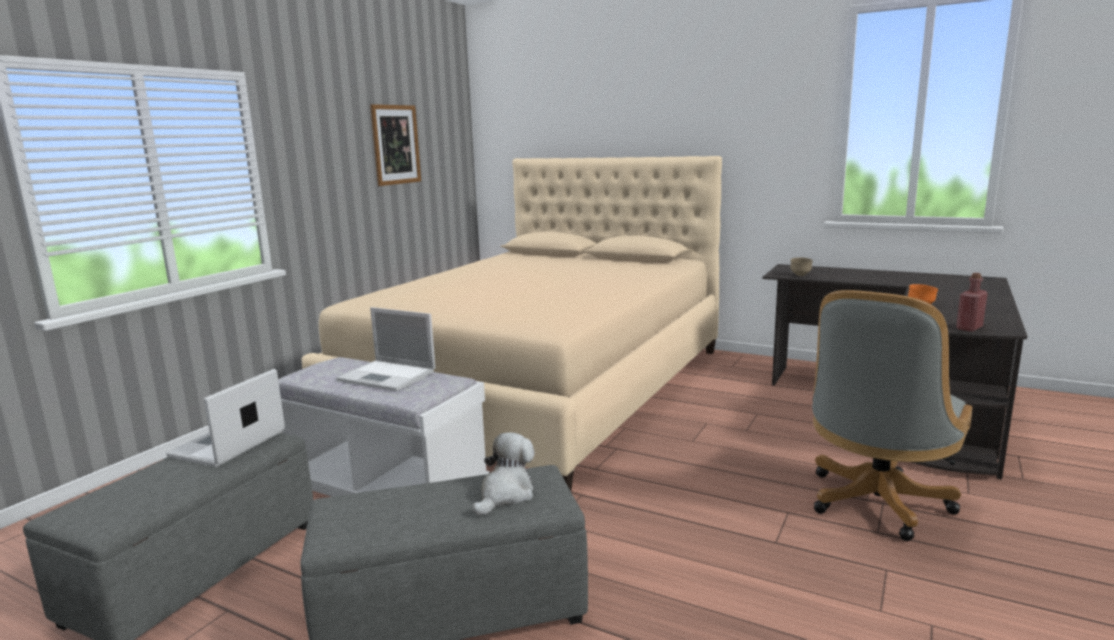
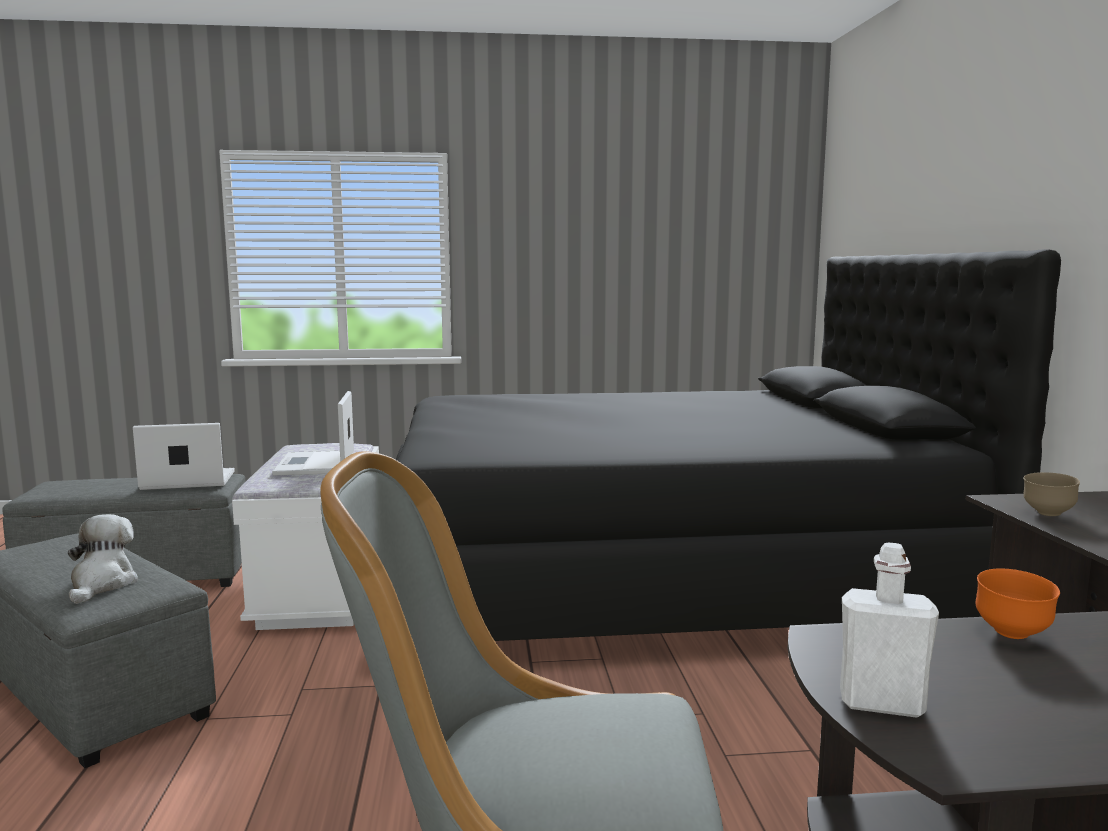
camera: 55 degrees right, 5 degrees down
beige bed [301,156,722,491] -> black bed [396,249,1061,641]
picture [370,104,421,186] -> none
plush toy [473,432,534,516] -> plush toy turned 90 degrees counterclockwise [68,514,138,604]
red bottle [956,273,988,332] -> white bottle [840,543,939,718]

